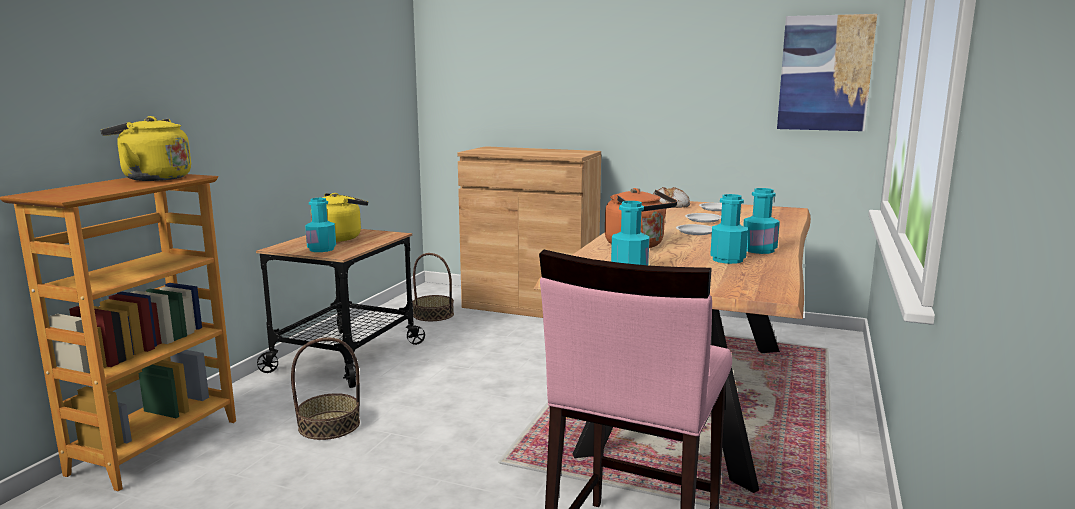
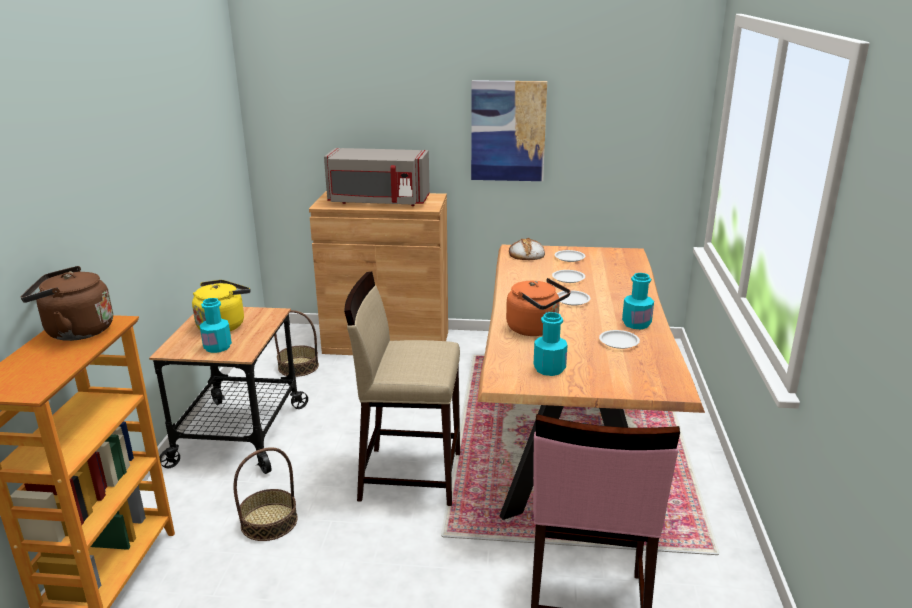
camera: 15 degrees left, 10 degrees up
yellow kettle [101,116,191,181] -> brown kettle [21,266,113,341]
turquoise bottle [710,194,748,264] -> white plate [599,330,640,349]
picture [777,14,877,131] -> picture moved to [471,80,547,181]
none -> grey microwave [324,148,430,206]
none -> beige stool [344,271,460,506]

